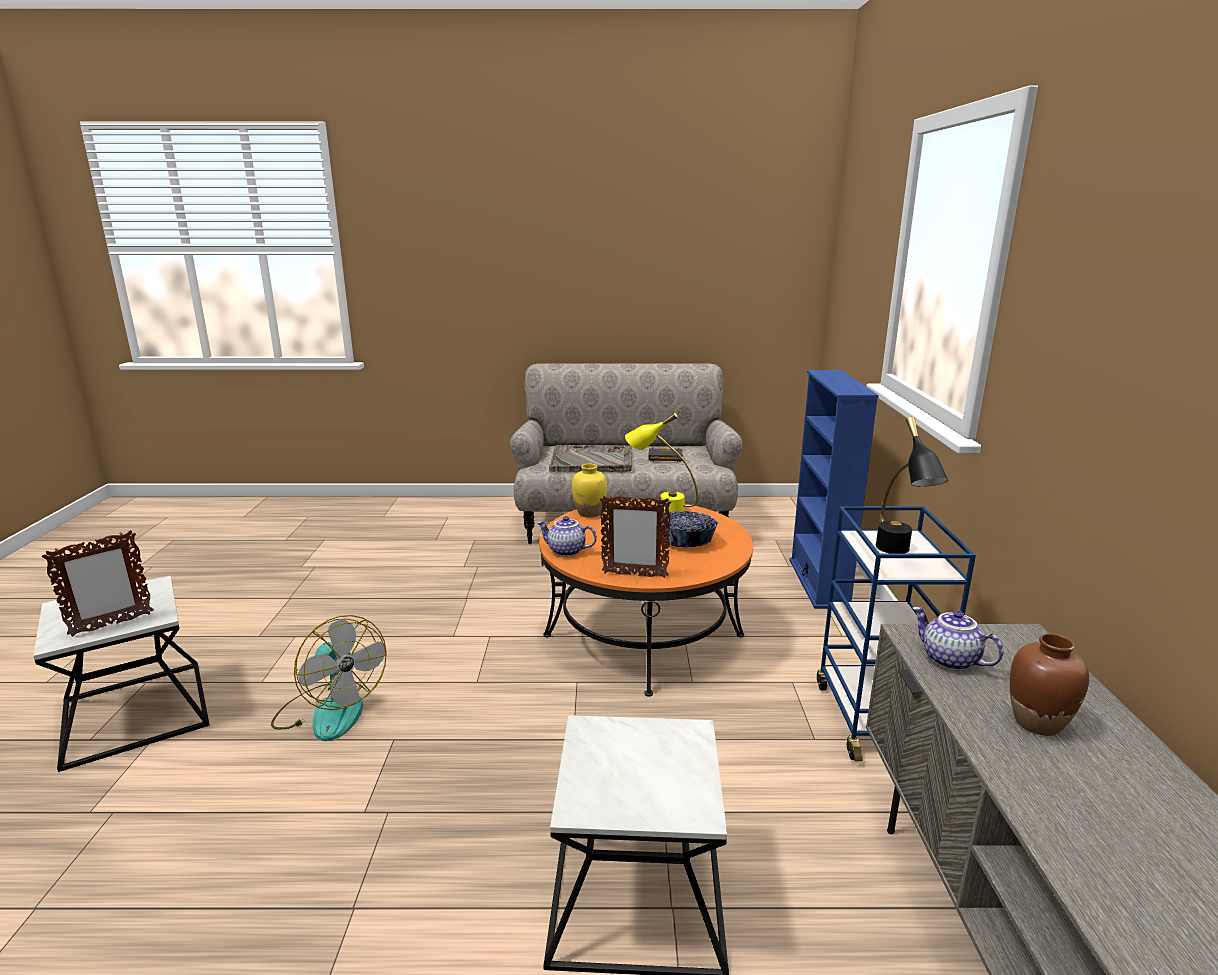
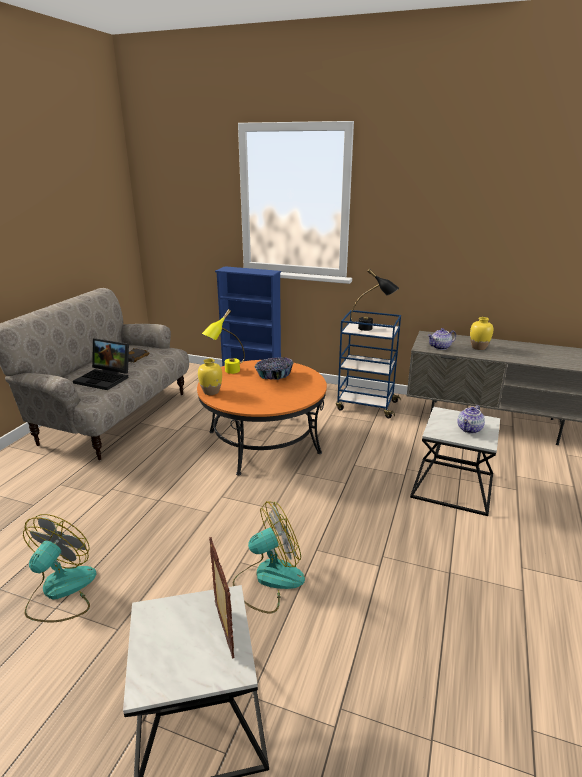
camera: 70 degrees left, 5 degrees up
teapot [537,516,597,557] -> teapot moved to [458,405,485,434]
grey tray [549,445,632,472] -> laptop [73,338,129,390]
picture frame [600,495,671,578] -> none
brown vase [1010,633,1089,736] -> yellow vase [470,317,493,350]
none -> fan [23,514,97,623]

